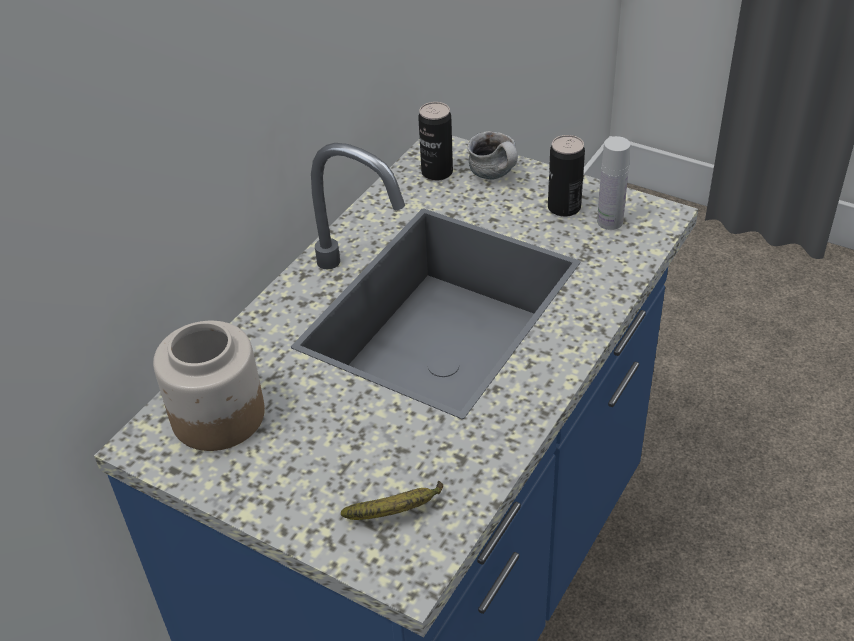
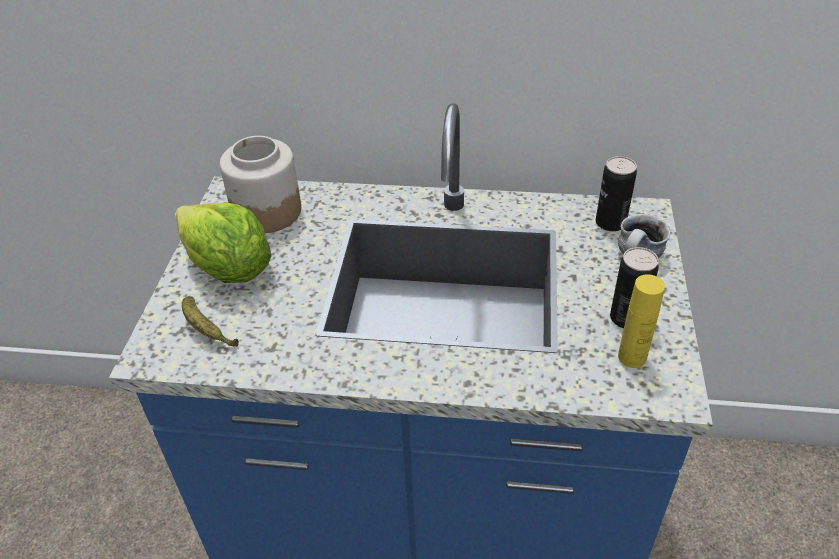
camera: 65 degrees right, 0 degrees up
white bottle [597,136,630,230] -> yellow bottle [618,274,665,368]
none -> lettuce [175,203,272,283]

